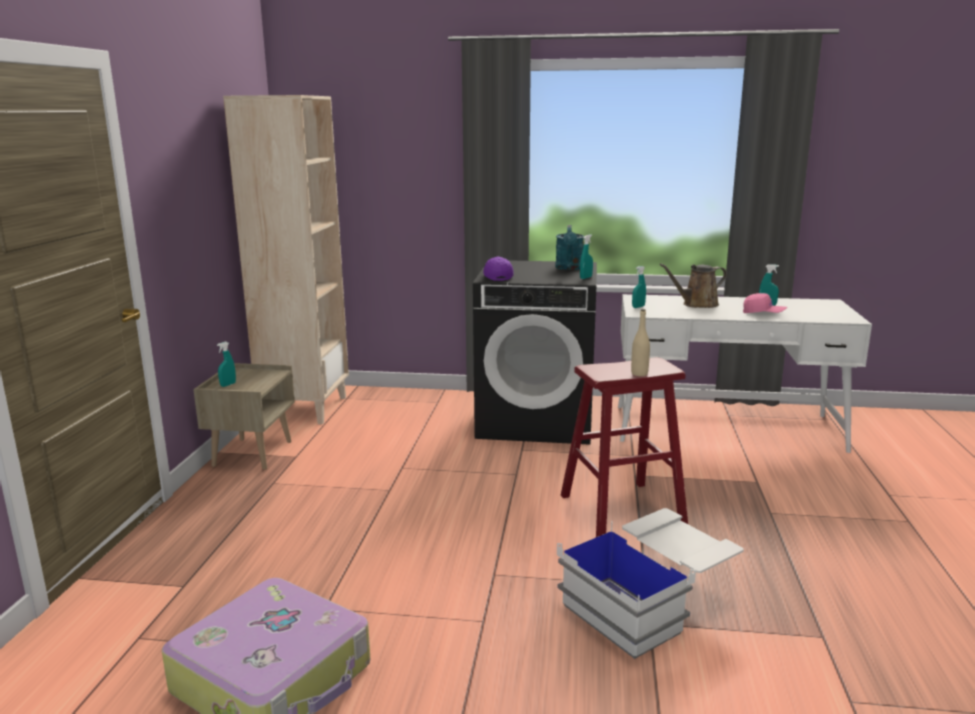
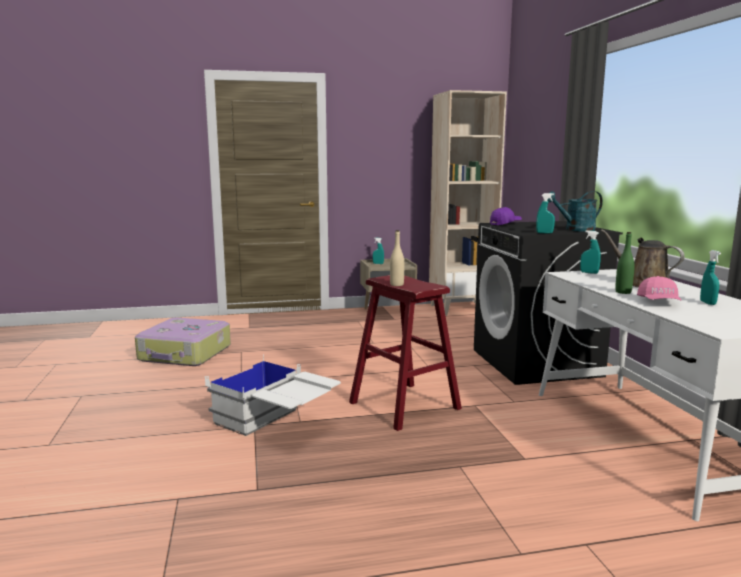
camera: 70 degrees right, 5 degrees down
none -> green bottle [615,232,635,294]

